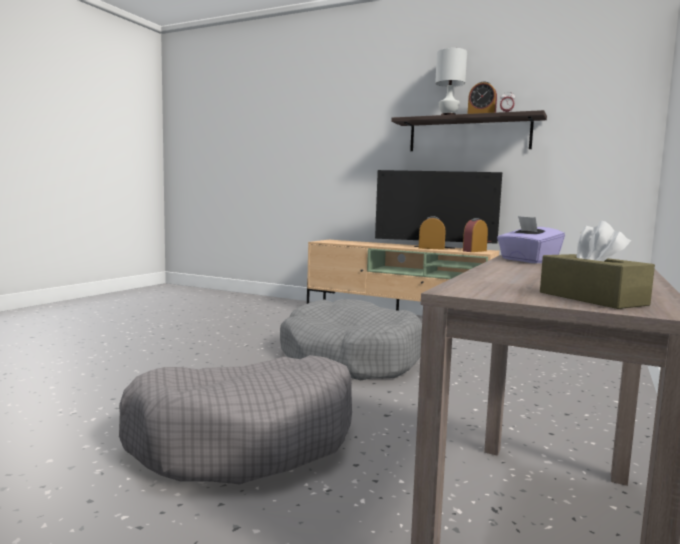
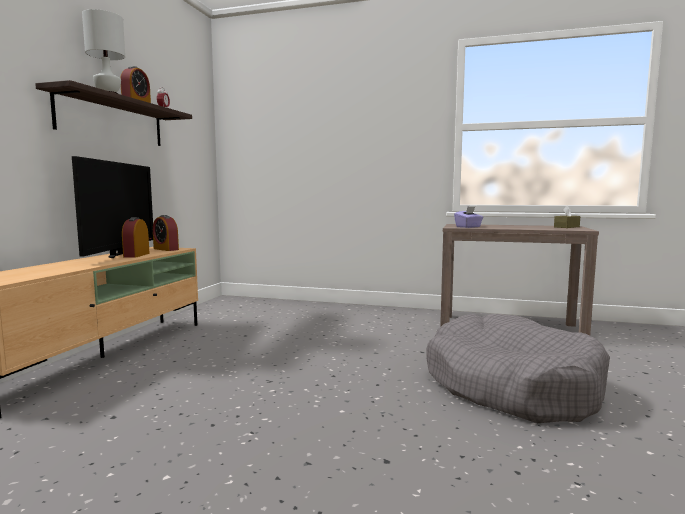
camera: 100 degrees left, 0 degrees up
grey dog bed [280,299,422,381] -> none

